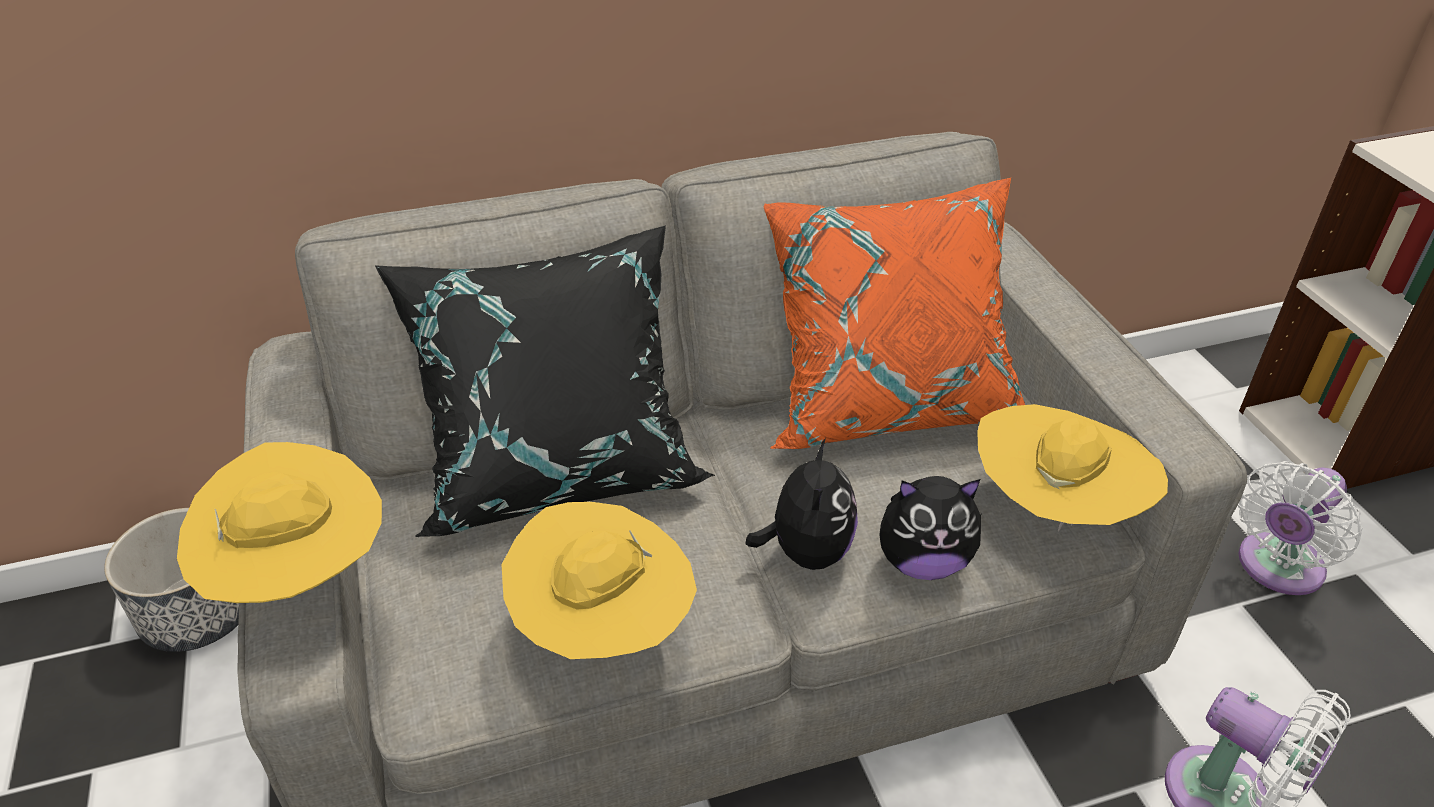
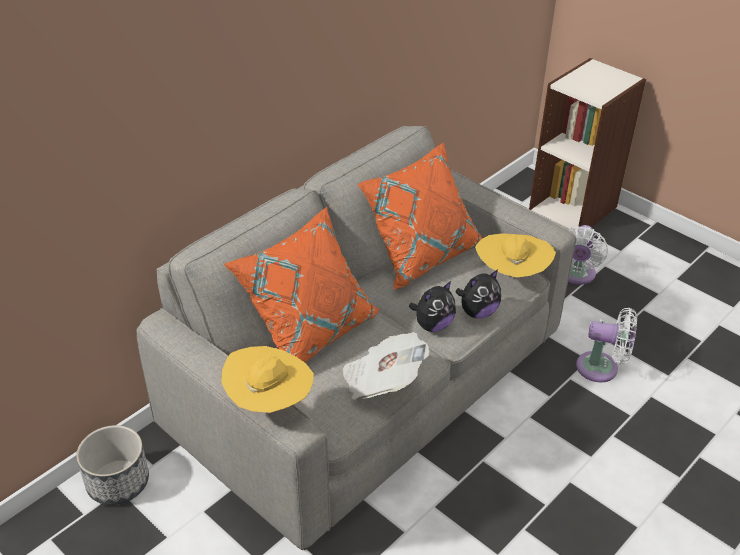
camera: 30 degrees left, 0 degrees up
black pillow [375,225,715,537] -> orange pillow [224,207,379,362]
yellow hat [502,502,697,659] -> newspaper [342,332,429,400]
plush toy [745,438,858,570] -> plush toy turned 75 degrees clockwise [409,281,456,332]

